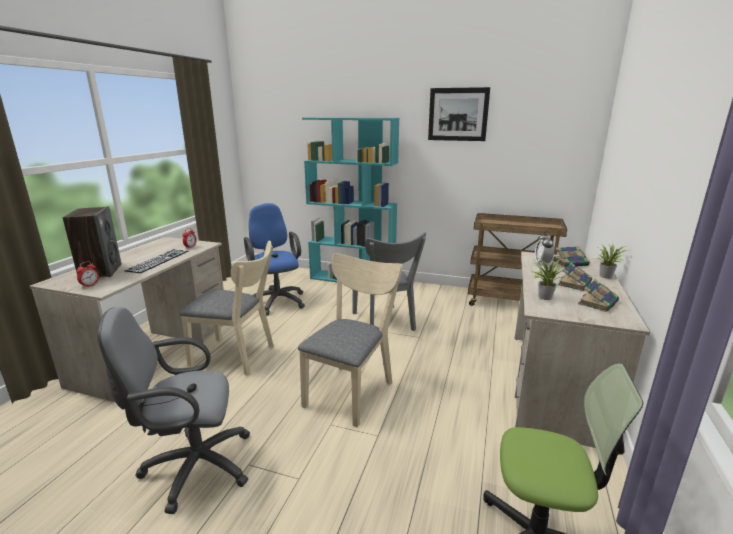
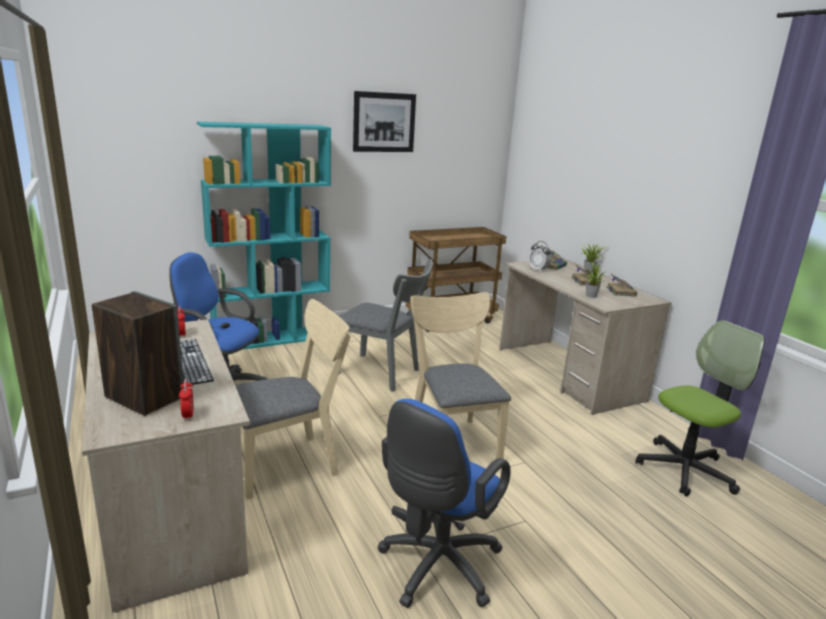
camera: 45 degrees left, 0 degrees up
grey office chair [97,307,250,514] -> blue office chair [377,399,511,608]

